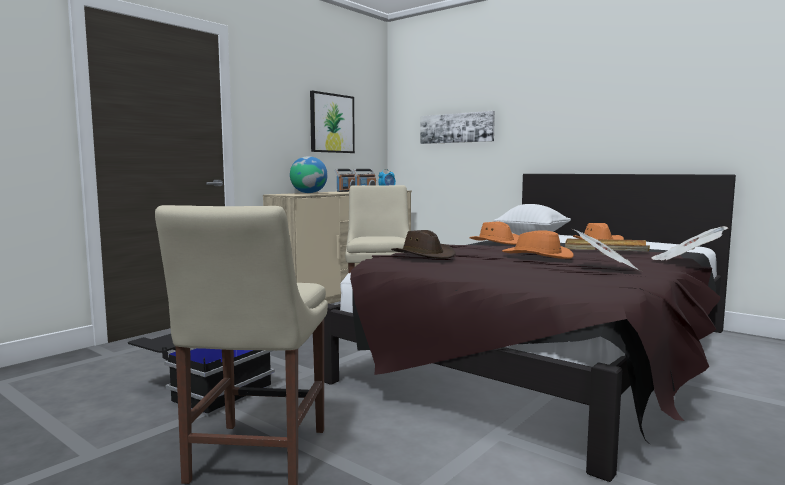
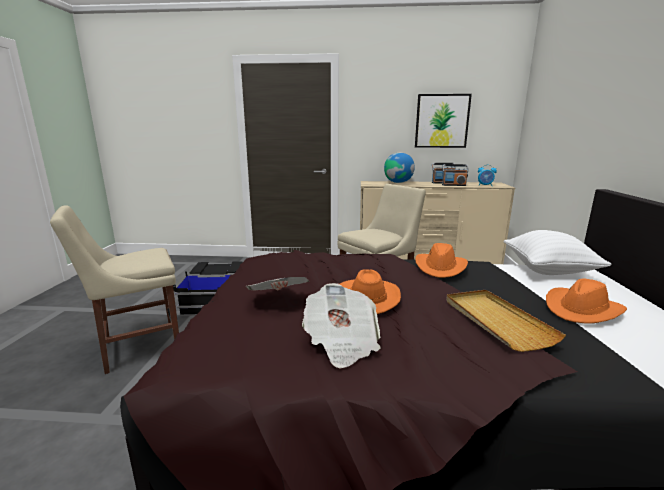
camera: 55 degrees right, 10 degrees up
brown hat [391,230,456,259] -> none
picture [420,111,495,144] -> none
newspaper [651,226,728,261] -> newspaper moved to [246,277,309,291]

